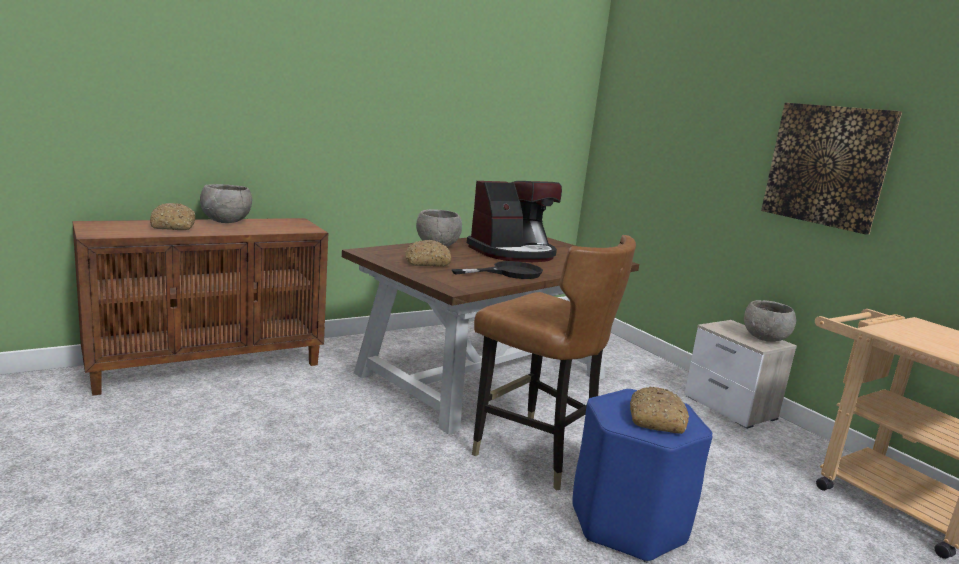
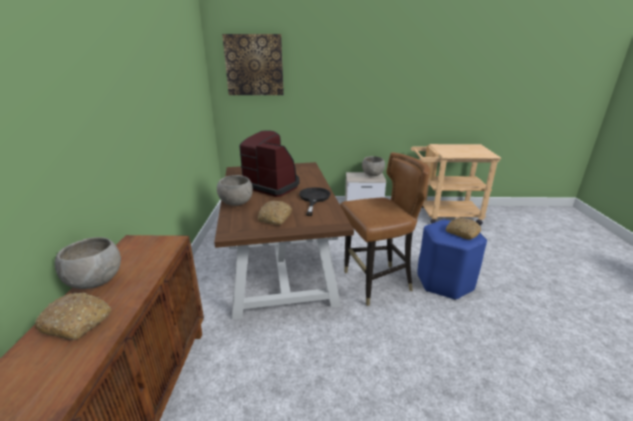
camera: 55 degrees left, 10 degrees up
coffee machine [467,181,562,262] -> coffee machine turned 60 degrees counterclockwise [239,130,300,197]
picture [761,103,902,234] -> picture moved to [222,34,284,95]

